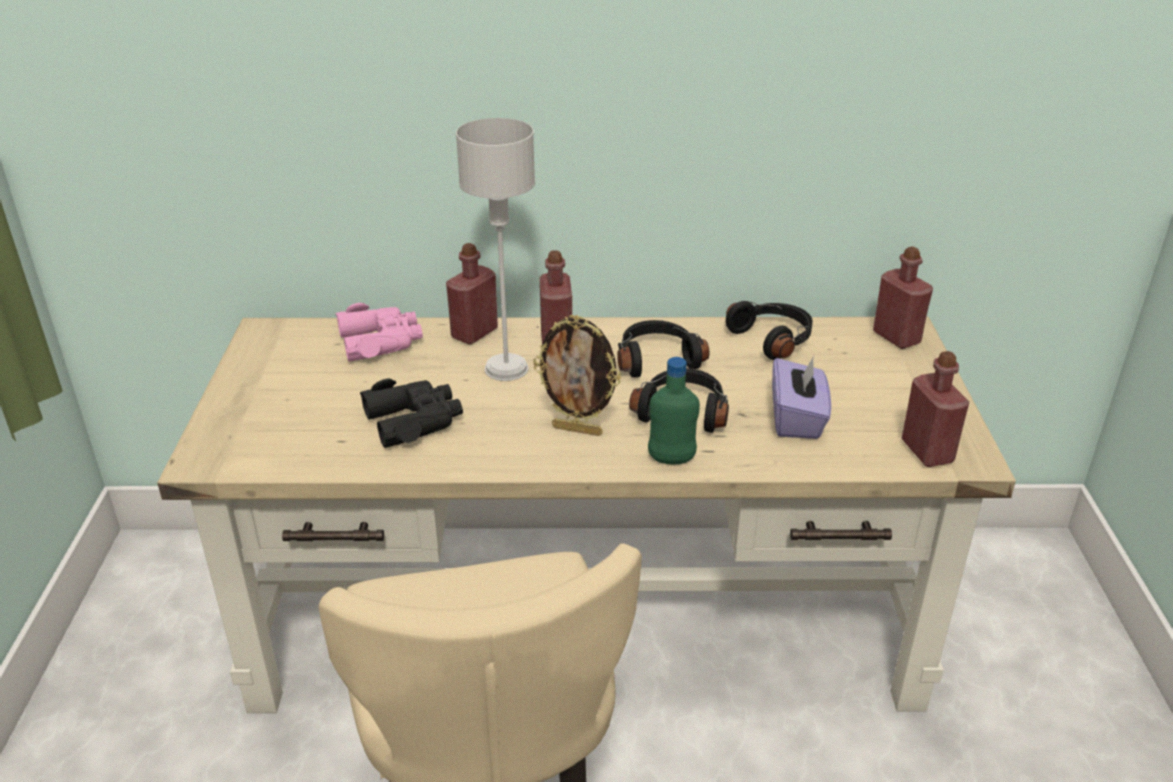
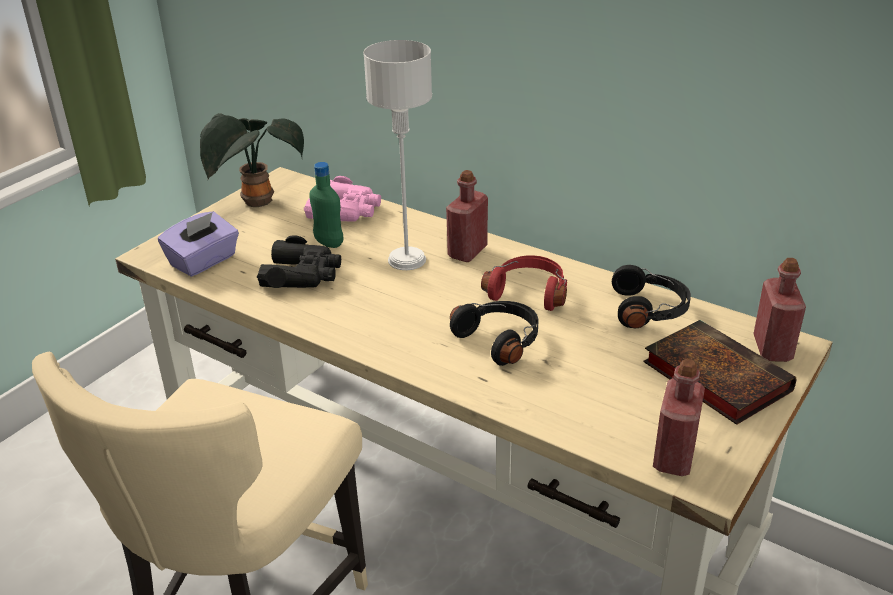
camera: 35 degrees right, 0 degrees up
red bottle [446,243,498,345] -> none
picture frame [533,315,621,436] -> none
black headphones [617,320,710,377] -> red headphones [481,255,567,311]
green bottle [648,357,700,464] -> green bottle moved to [309,162,343,248]
purple tissue box [772,356,831,439] -> purple tissue box moved to [158,211,239,277]
none -> potted plant [200,113,304,207]
none -> book [644,320,796,425]

